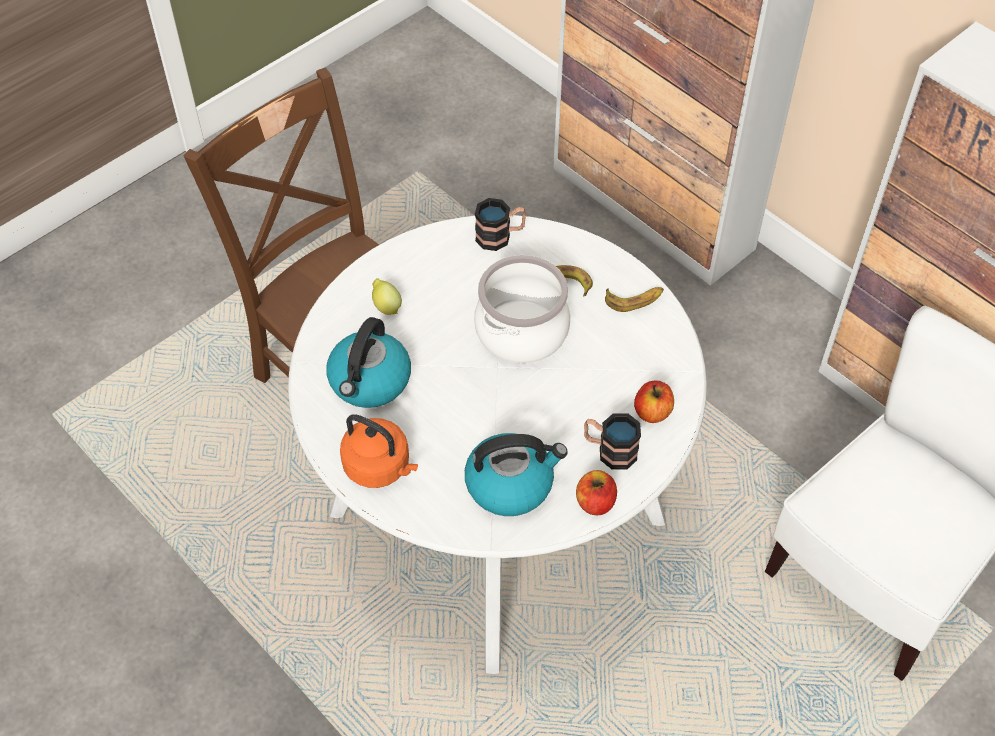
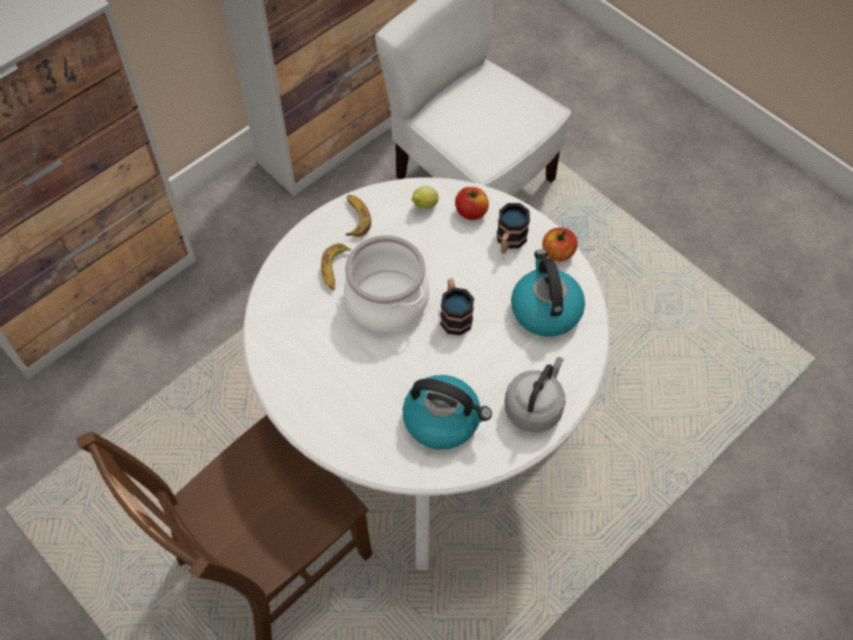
camera: 90 degrees left, 5 degrees up
orange kettle [340,414,418,488] -> grey kettle [505,357,565,432]
lemon [372,278,402,315] -> lemon moved to [412,186,439,209]
mug [475,198,526,251] -> mug moved to [440,279,474,336]

